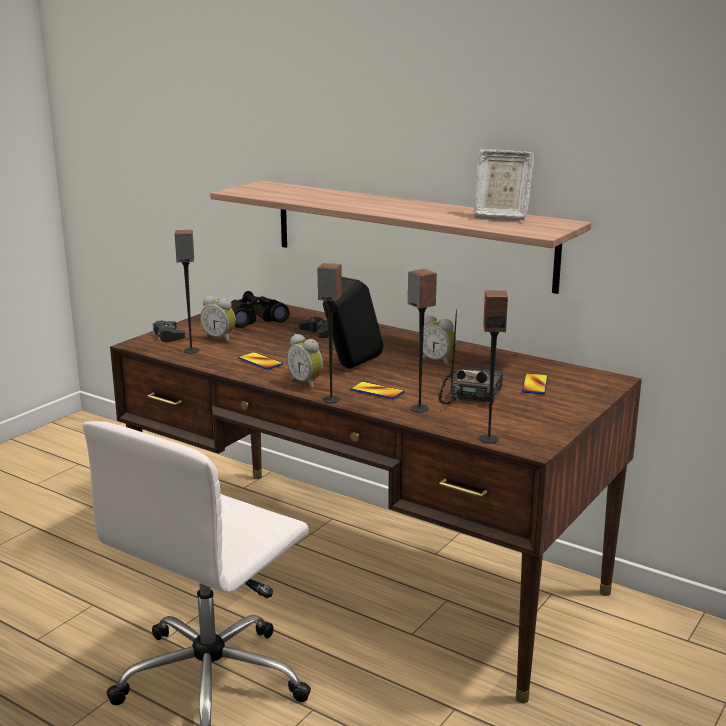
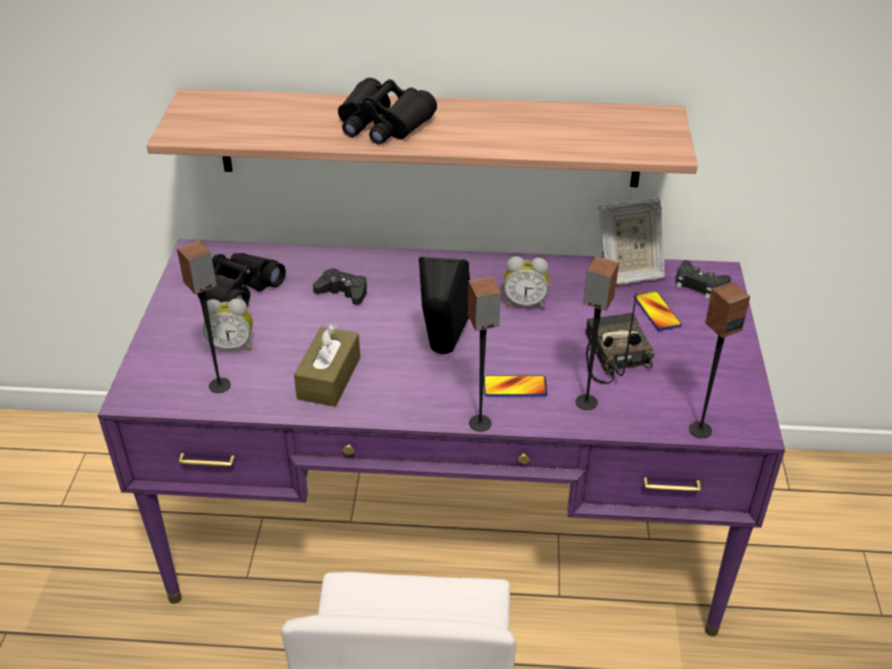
camera: 30 degrees left, 20 degrees up
brown desk [110,299,642,703] -> purple desk [98,239,785,636]
black game controller [153,320,186,342] -> black game controller moved to [676,260,731,299]
phone [238,352,283,370] -> brown tissue box [294,324,360,407]
alarm clock [286,334,323,389] -> none
picture frame [473,149,534,220] -> picture frame moved to [598,198,665,285]
none -> black binoculars [338,78,437,144]

